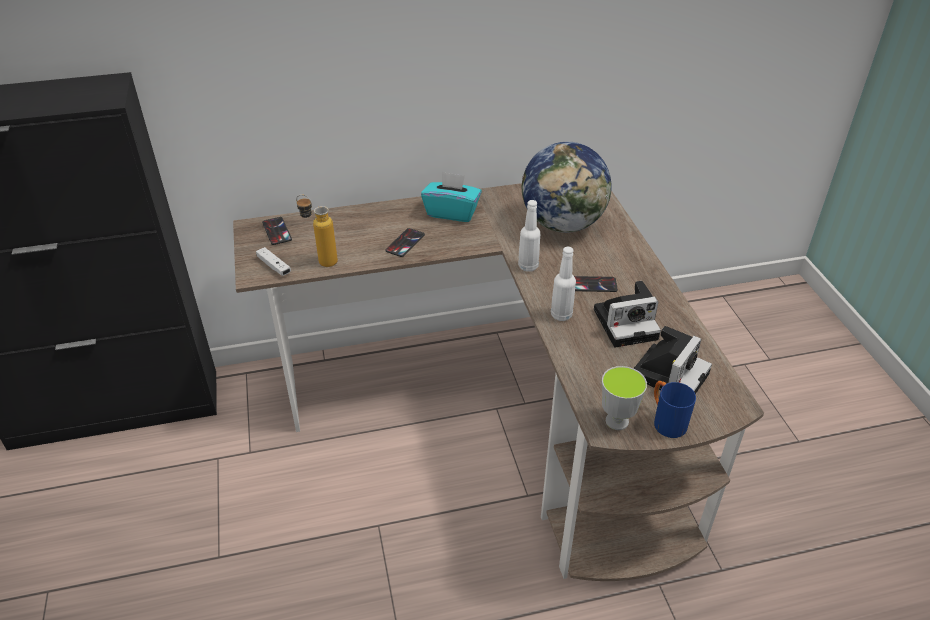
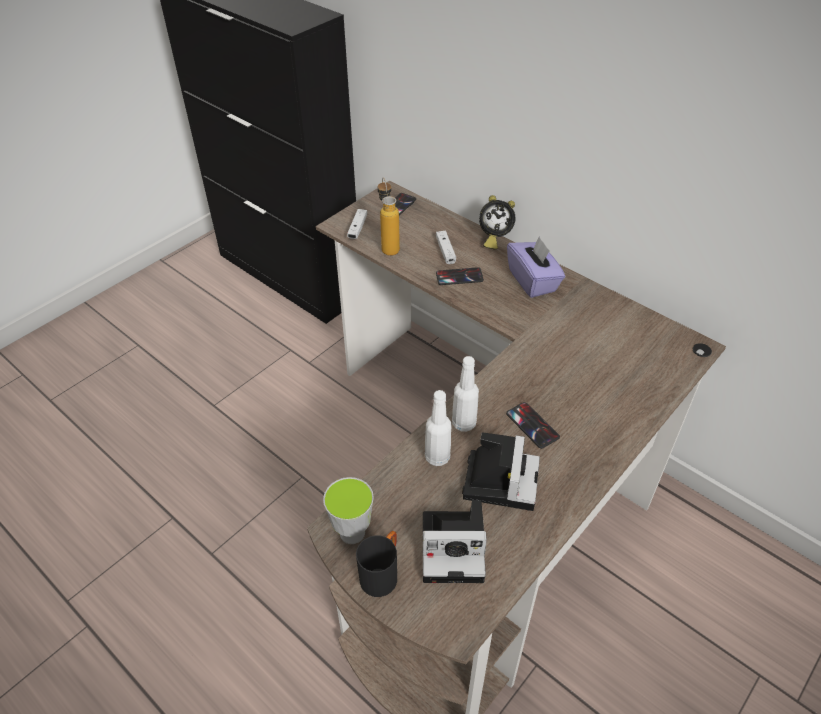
camera: 55 degrees right, 5 degrees up
turquoise tissue box [421,171,482,222] -> purple tissue box [507,236,565,298]
white bottle [518,200,540,272] -> white bottle moved to [425,390,451,466]
globe [522,142,612,233] -> none
camera [594,281,661,347] -> camera turned 120 degrees counterclockwise [462,432,540,511]
blue mug [654,381,696,438] -> black mug [356,531,397,597]
none -> white game controller [436,231,456,264]
none -> alarm clock [479,195,515,250]

